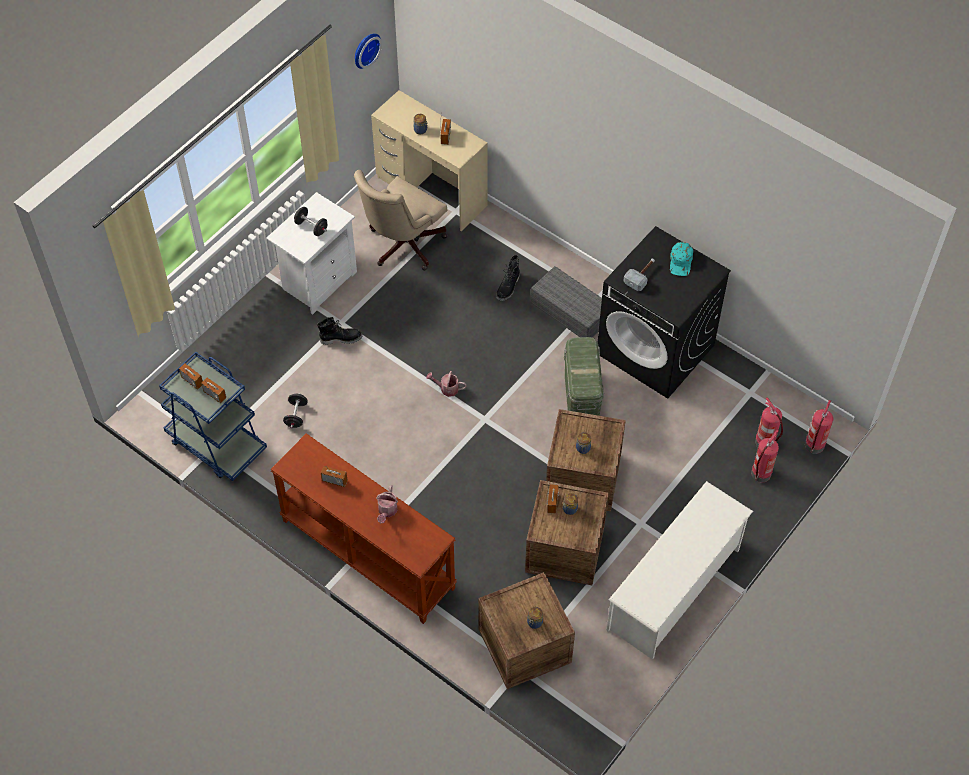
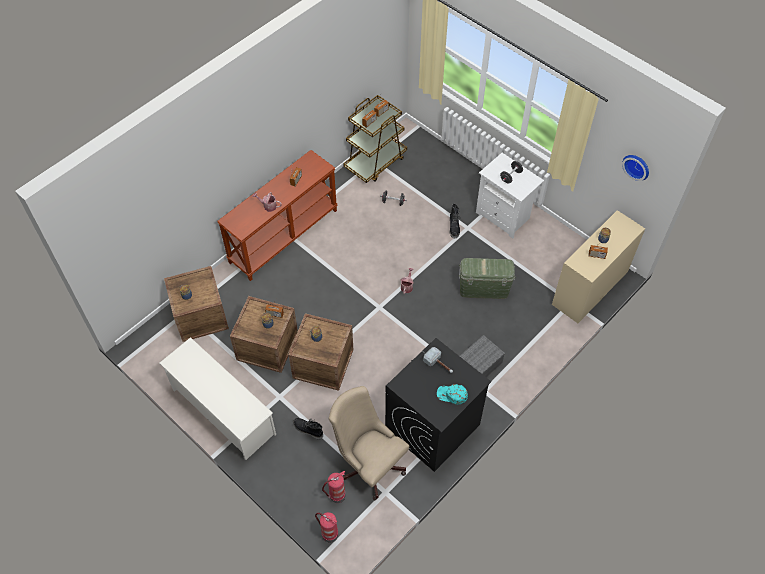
camera: 95 degrees right, 0 degrees up
blue cart [159,352,267,481] -> brown cart [343,95,407,183]
beige office chair [354,170,447,270] -> beige office chair moved to [329,386,409,500]
black boot [496,255,520,301] -> black boot moved to [293,418,323,439]
green storage box [564,337,604,416] -> green storage box moved to [459,258,516,299]
fire extinguisher [751,430,779,482] -> none

